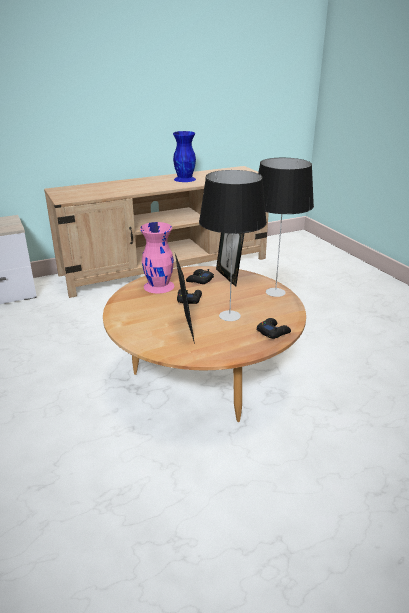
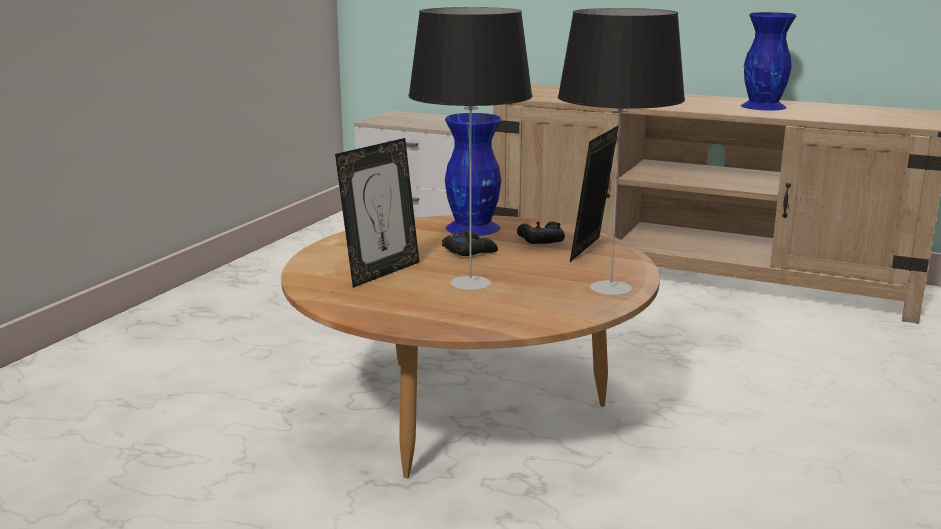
camera: 50 degrees right, 10 degrees down
pink vase [140,222,174,293] -> blue vase [445,113,501,236]
black game controller [257,318,291,339] -> none

